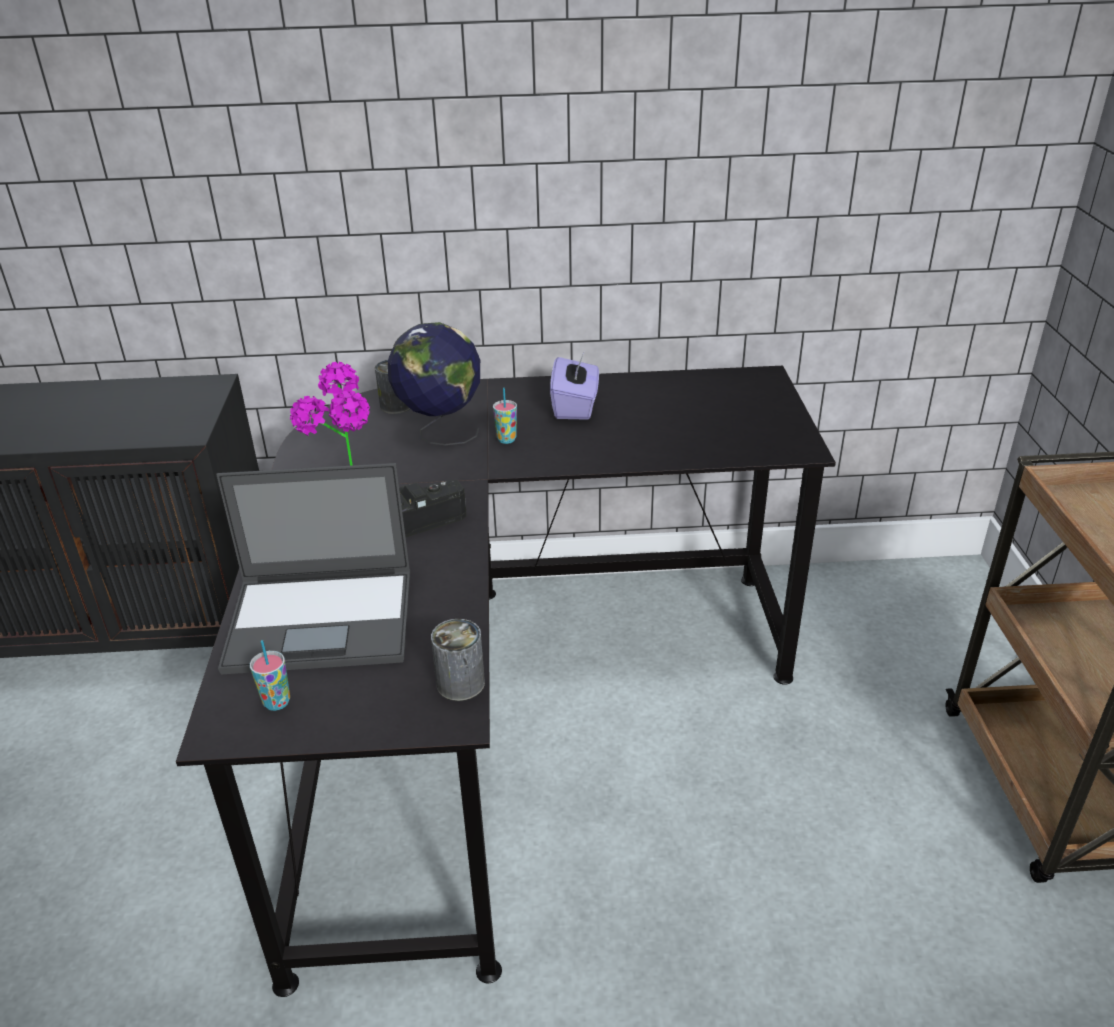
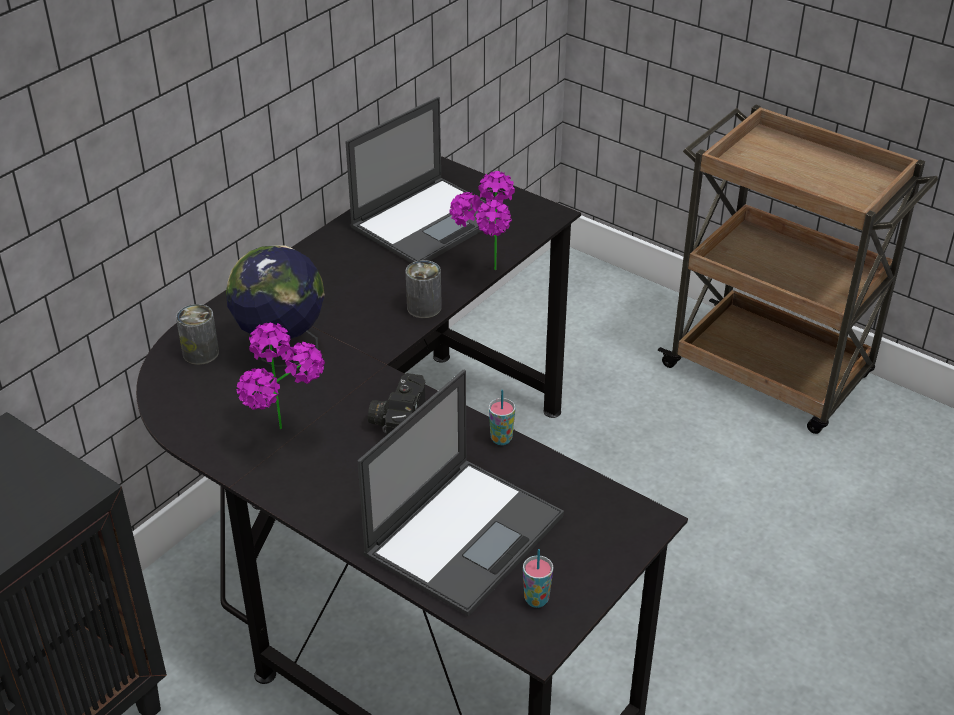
camera: 50 degrees left, 5 degrees up
can [431,619,485,701] -> can moved to [406,260,442,318]
cup [493,388,517,444] -> cup moved to [489,390,515,445]
purple tissue box [550,355,599,420] -> none
none -> laptop [345,97,500,263]
none -> potted plant [449,171,515,270]

